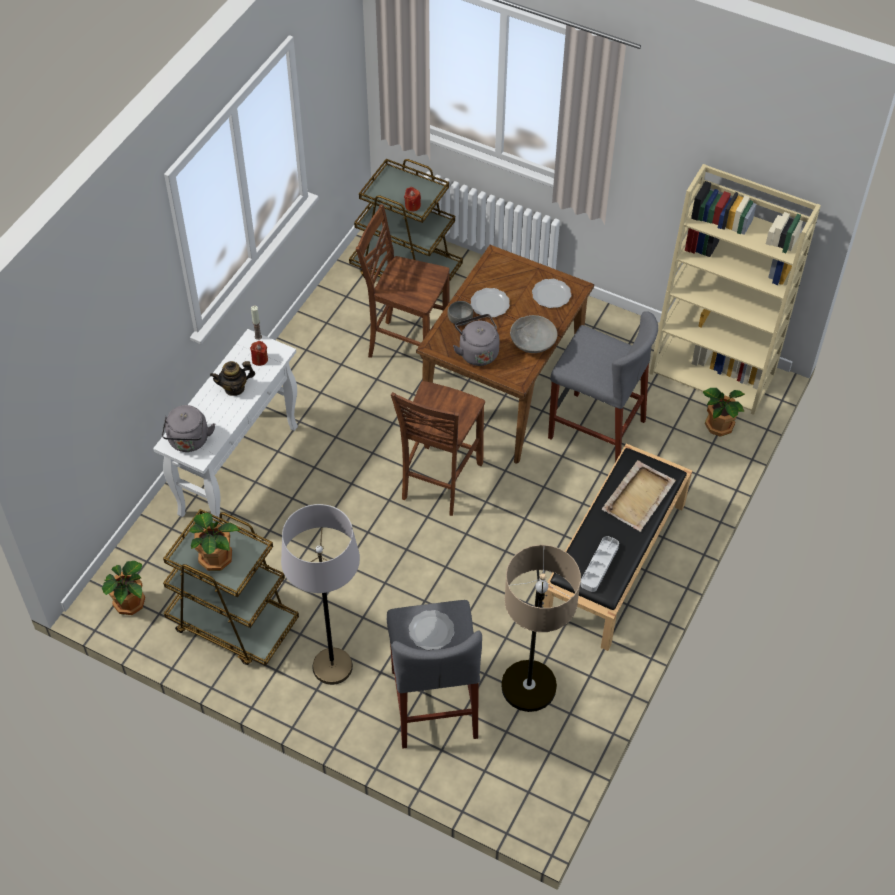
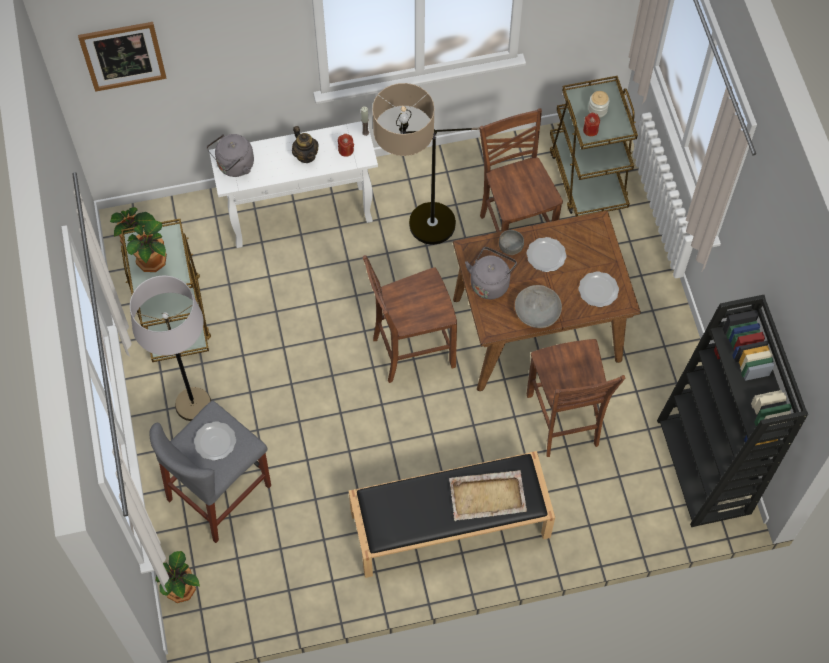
camera: 50 degrees right, 10 degrees up
teapot [210,361,255,396] -> teapot turned 150 degrees counterclockwise [292,126,319,163]
floor lamp [501,545,581,712] -> floor lamp moved to [373,83,479,245]
grey stool [548,311,658,462] -> brown chair [527,339,625,457]
grey tray [580,536,619,592] -> none
beige bookcase [649,164,821,415] -> black bookcase [657,295,808,527]
potted plant [703,388,745,437] -> potted plant moved to [155,551,200,603]
none -> picture [78,22,167,92]
none -> jar [588,91,609,118]

